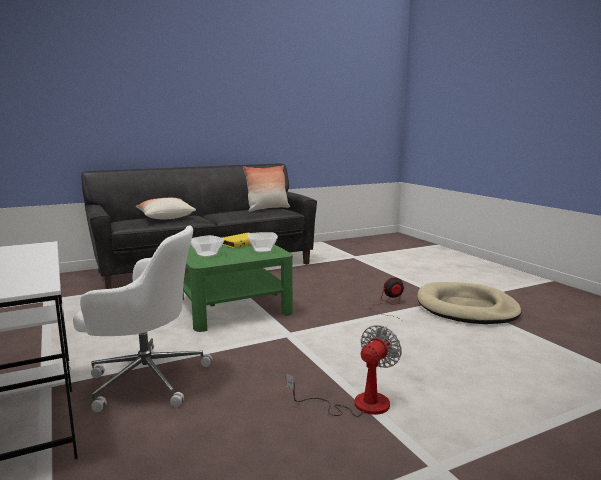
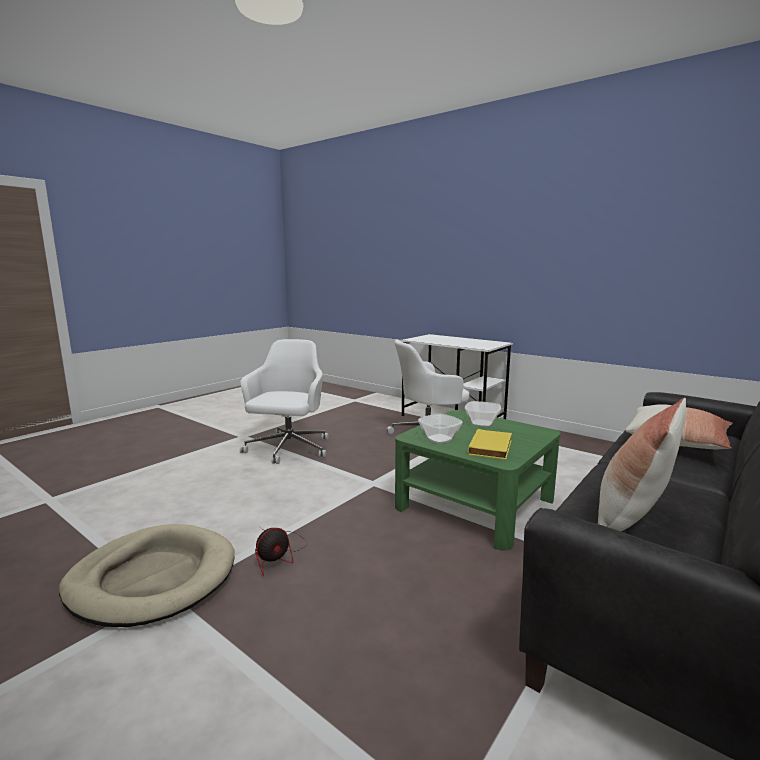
camera: 155 degrees right, 0 degrees up
fan [286,325,402,417] -> white office chair [240,339,329,464]

